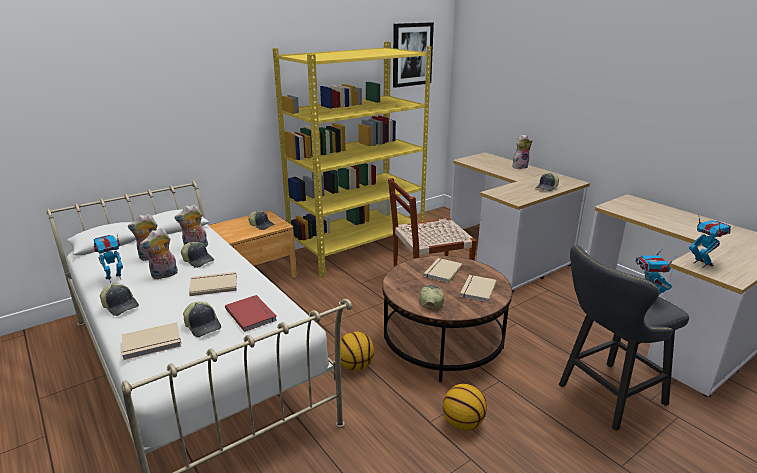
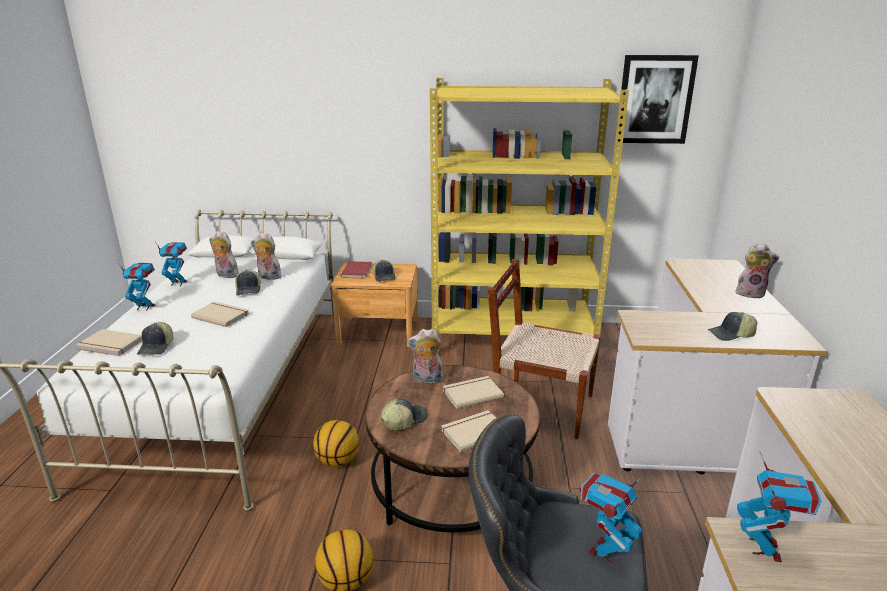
camera: 40 degrees right, 0 degrees up
cap [100,284,139,316] -> toy robot [118,263,155,311]
plush toy [140,228,178,279] -> plush toy moved to [407,329,443,384]
red book [225,295,277,332] -> red book moved to [341,261,372,279]

